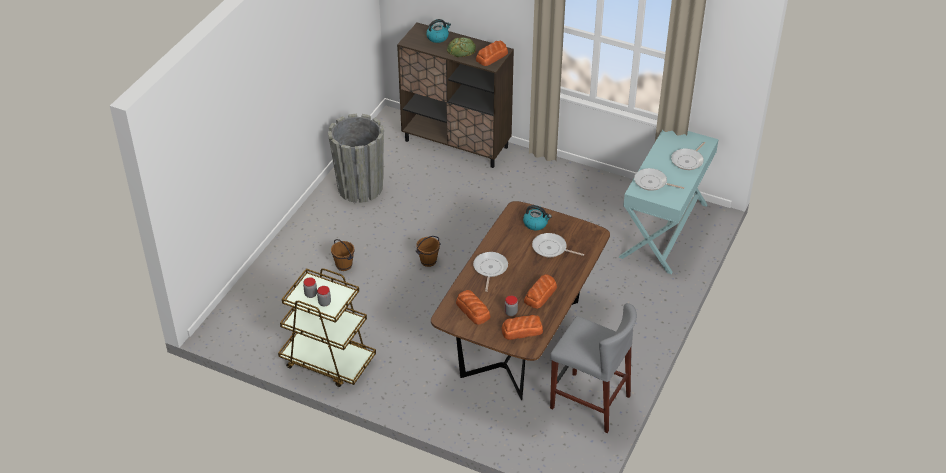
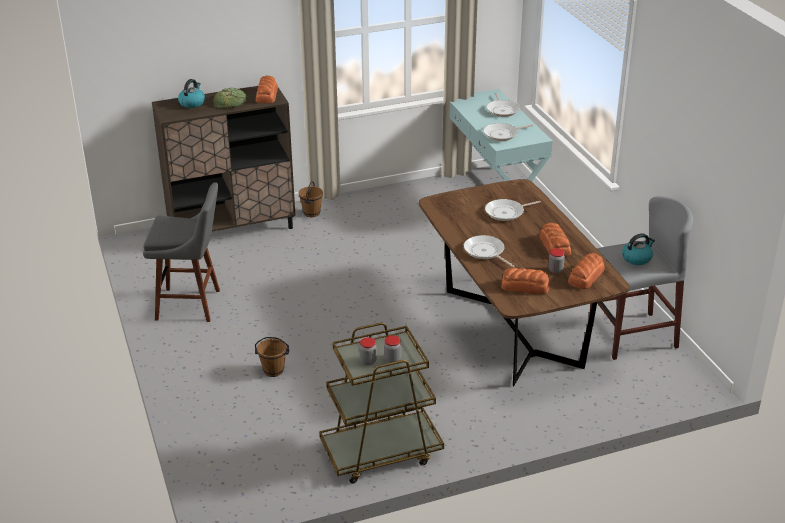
camera: 45 degrees left, 10 degrees down
grey planter [328,113,384,203] -> grey stool [143,182,220,322]
brown bucket [416,236,441,267] -> brown bucket moved to [299,181,323,217]
kettle [523,205,552,230] -> kettle moved to [622,233,655,265]

